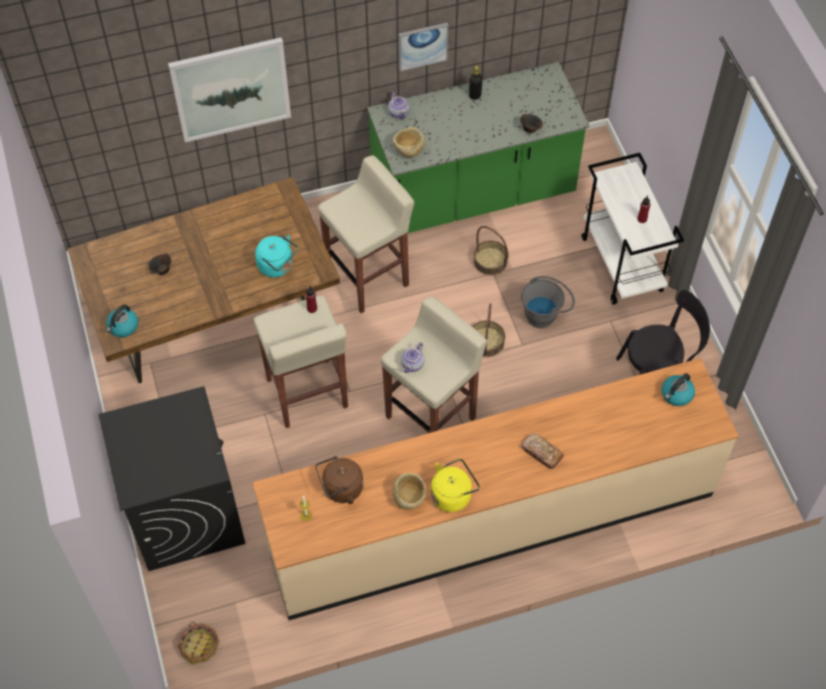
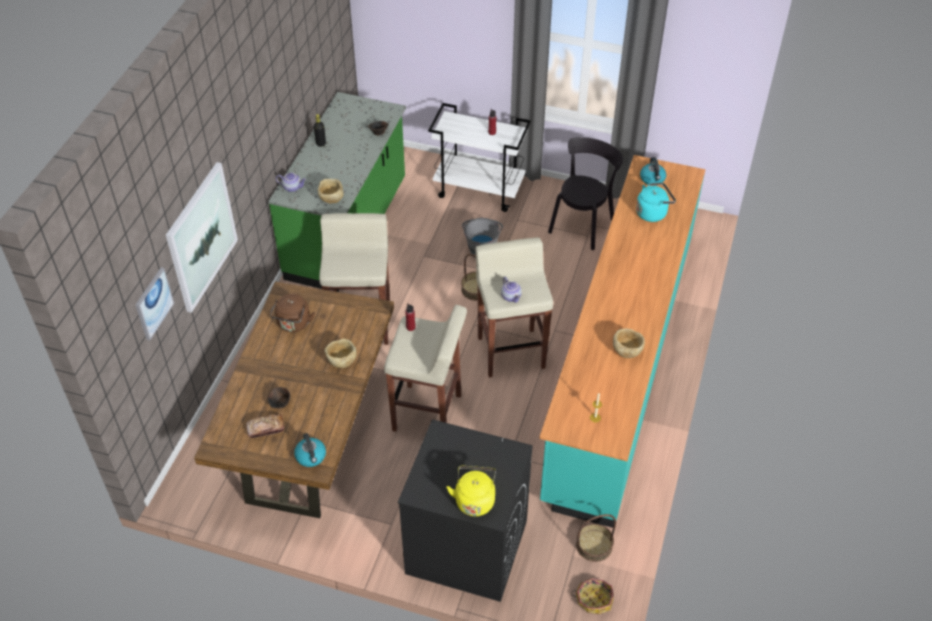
camera: 55 degrees left, 10 degrees down
beige counter [252,358,738,620] -> turquoise counter [539,155,705,528]
turquoise kettle [255,235,298,277] -> turquoise kettle moved to [636,182,676,222]
brown kettle [315,456,363,504] -> brown kettle moved to [270,294,315,332]
picture [398,23,448,71] -> picture moved to [136,267,174,340]
yellow kettle [431,458,480,512] -> yellow kettle moved to [447,466,496,516]
basket [473,226,508,275] -> basket moved to [576,514,616,562]
bread [522,433,564,469] -> bread moved to [246,414,284,438]
none -> beige bowl [324,339,357,368]

